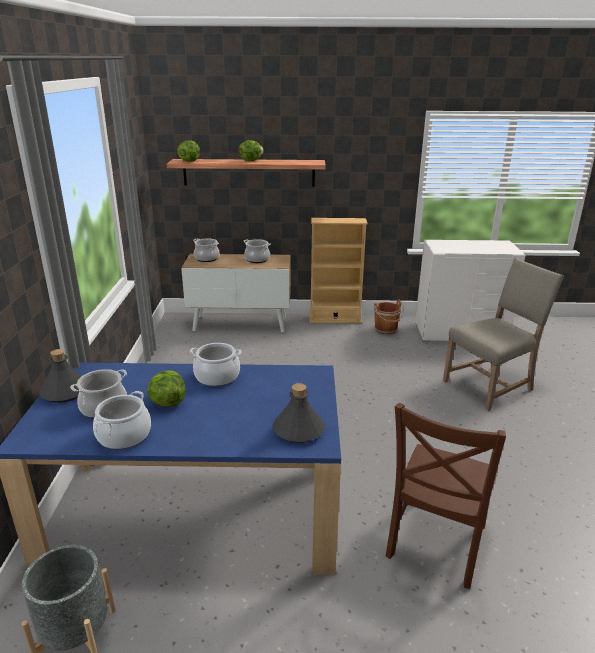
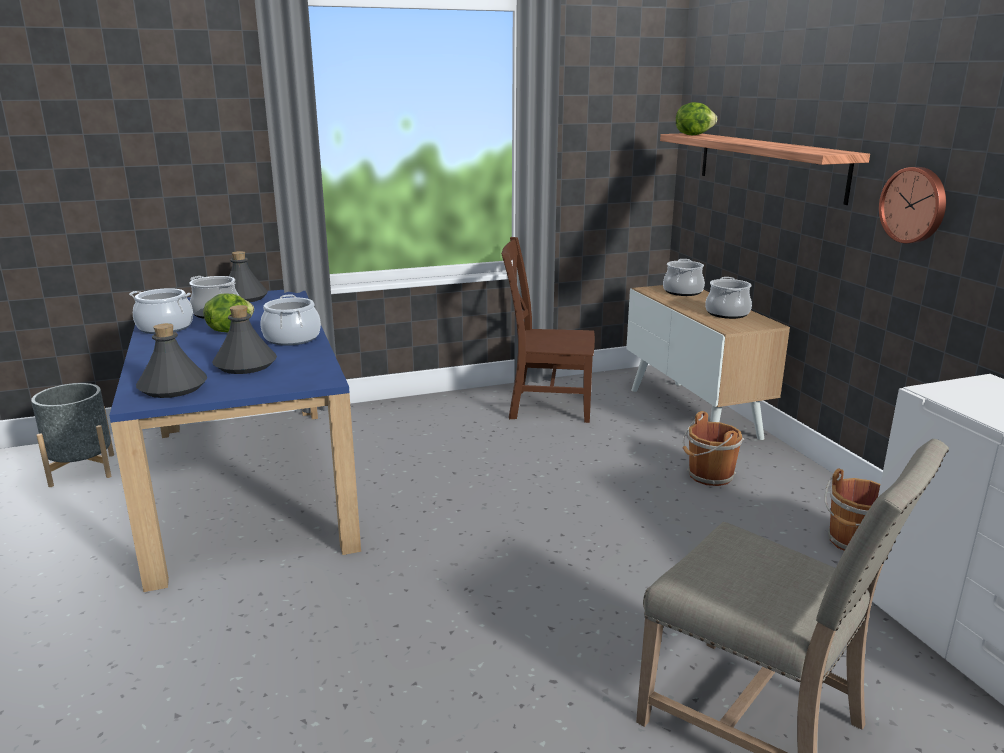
camera: 70 degrees right, 5 degrees down
lettuce [239,140,264,161] -> none
beige bookcase [310,218,368,323] -> none
brown chair [386,403,506,589] -> brown chair moved to [501,237,595,423]
none -> grey bottle [212,305,277,374]
none -> brown bucket [683,411,744,486]
none -> wall clock [879,167,946,243]

